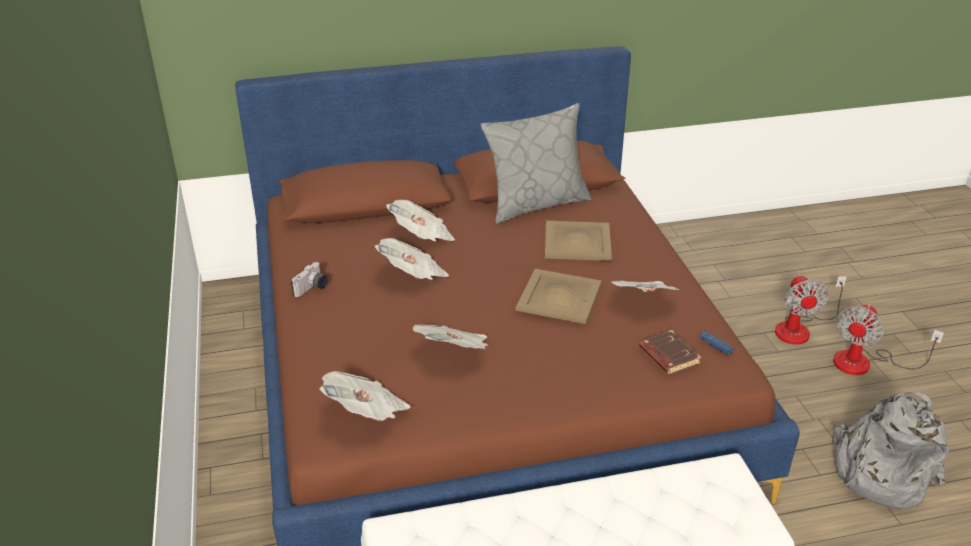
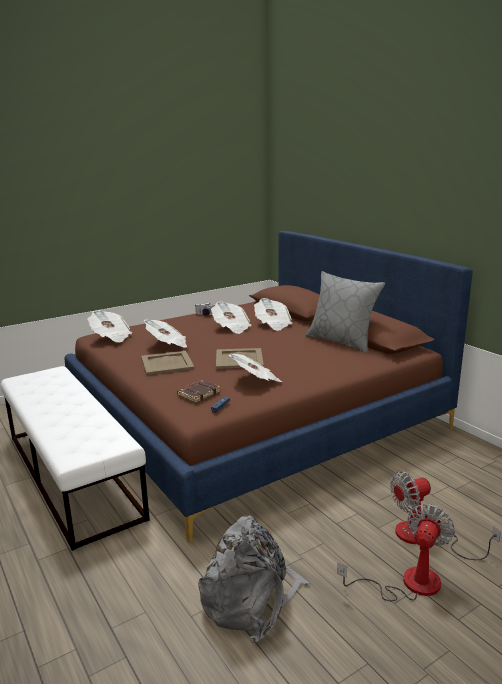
camera: 70 degrees right, 15 degrees down
beige tray [545,221,612,261] -> beige tray moved to [141,351,195,375]
fan [833,304,944,375] -> fan turned 105 degrees clockwise [337,504,455,601]

